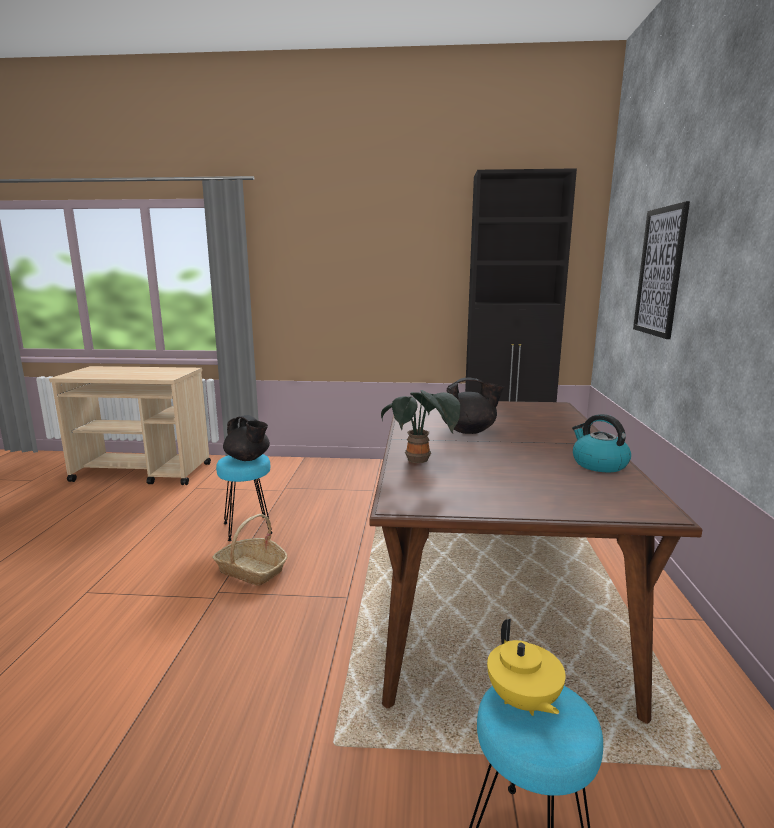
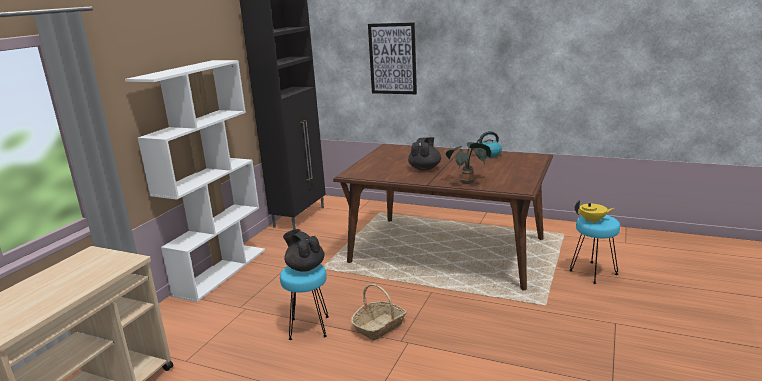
camera: 70 degrees left, 5 degrees up
black teapot [223,415,270,461] -> black teapot turned 105 degrees counterclockwise [283,229,325,272]
none -> white bookcase [125,60,265,302]

